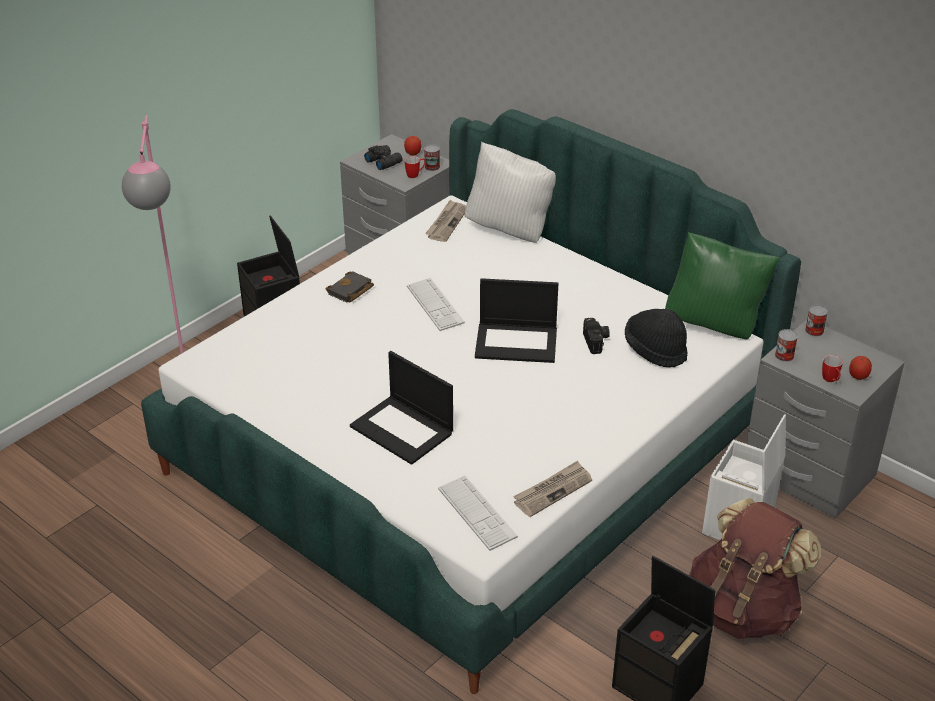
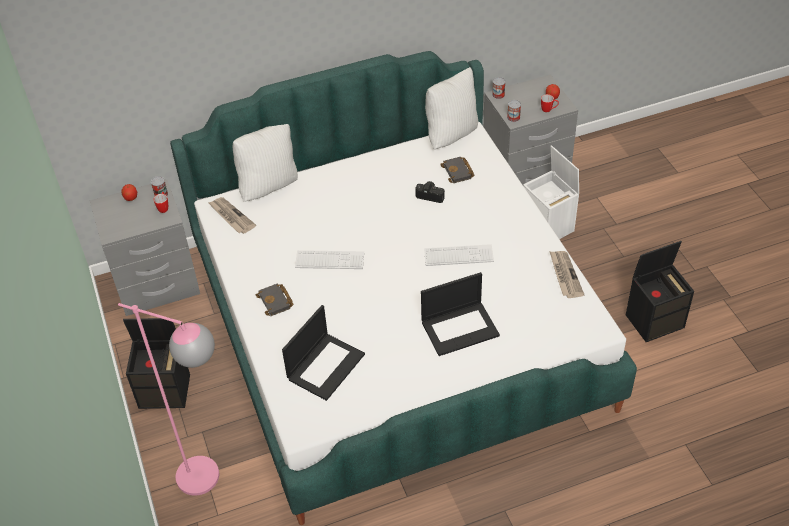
camera: 60 degrees left, 10 degrees up
black binoculars [364,145,402,170] -> none
keyboard [438,475,518,551] -> keyboard moved to [424,244,494,266]
laptop [475,278,558,363] -> laptop moved to [282,305,365,401]
black hat [625,309,688,367] -> black book [440,157,474,183]
green pillow [665,232,780,339] -> white pillow [425,67,478,149]
brown backpack [689,498,821,639] -> none

